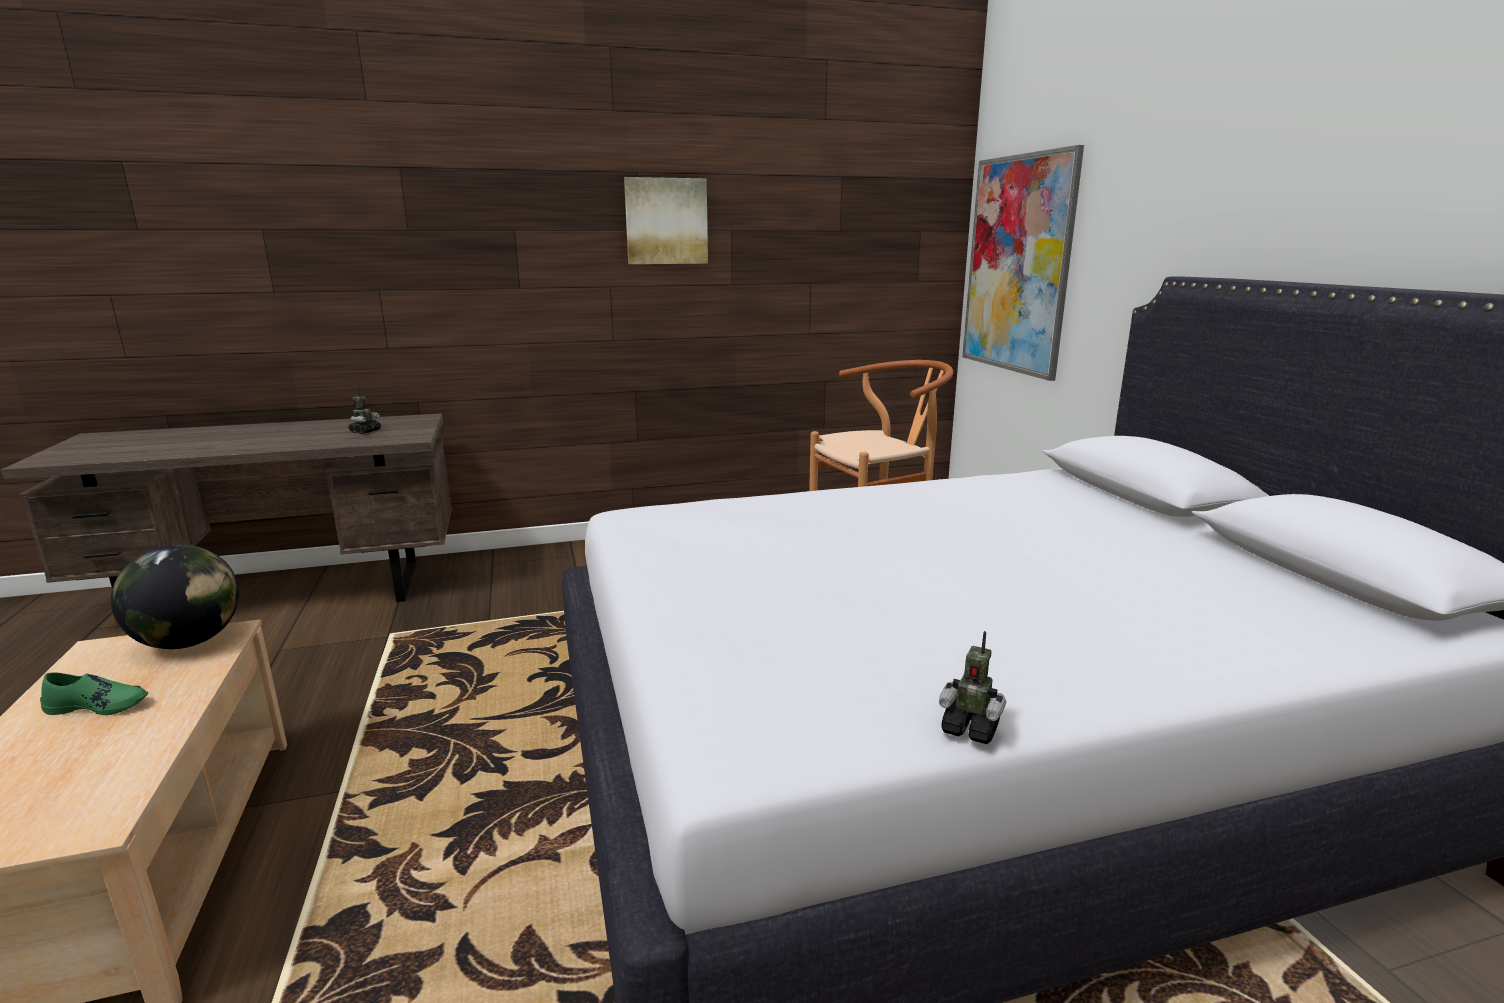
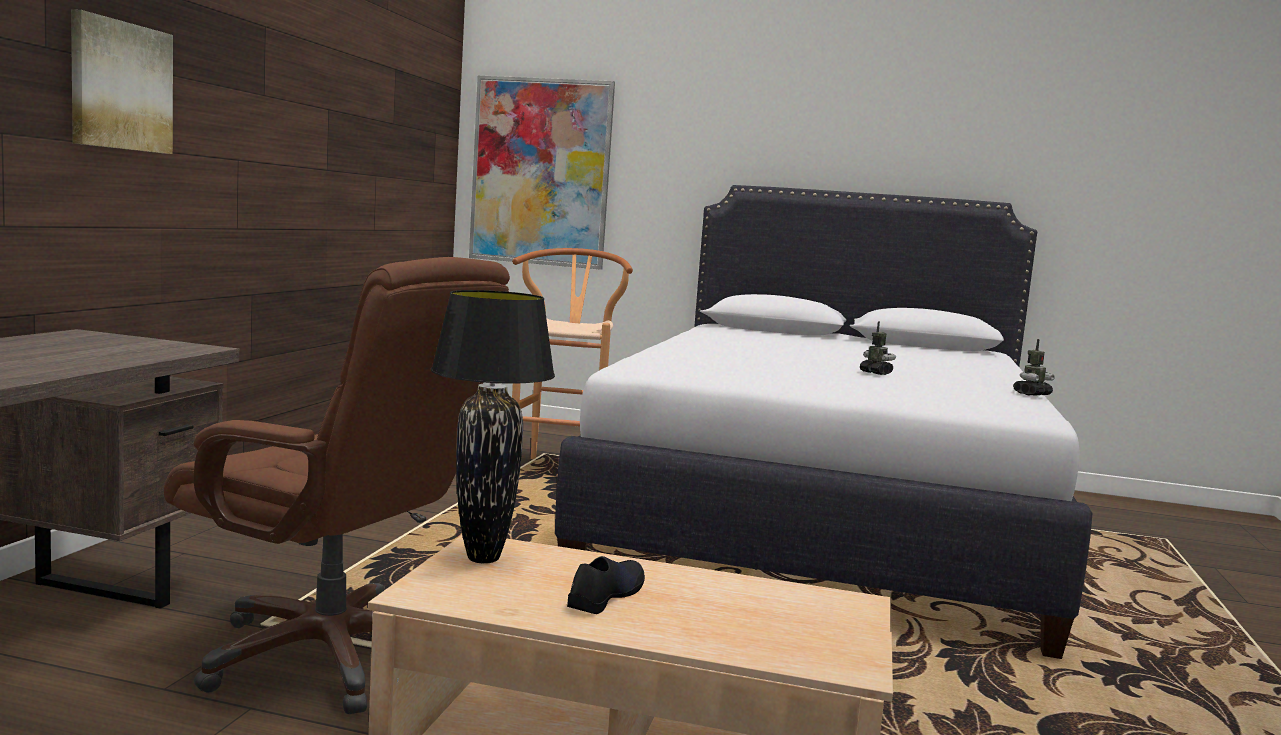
camera: 60 degrees left, 10 degrees down
green shoe [40,672,148,715] -> black shoe [567,556,645,614]
globe [111,545,239,649] -> black table lamp [431,290,555,564]
toy robot [348,387,381,434] -> toy robot moved to [860,322,896,375]
picture [624,177,708,264] -> picture moved to [71,9,173,154]
none -> brown office chair [164,257,510,714]

